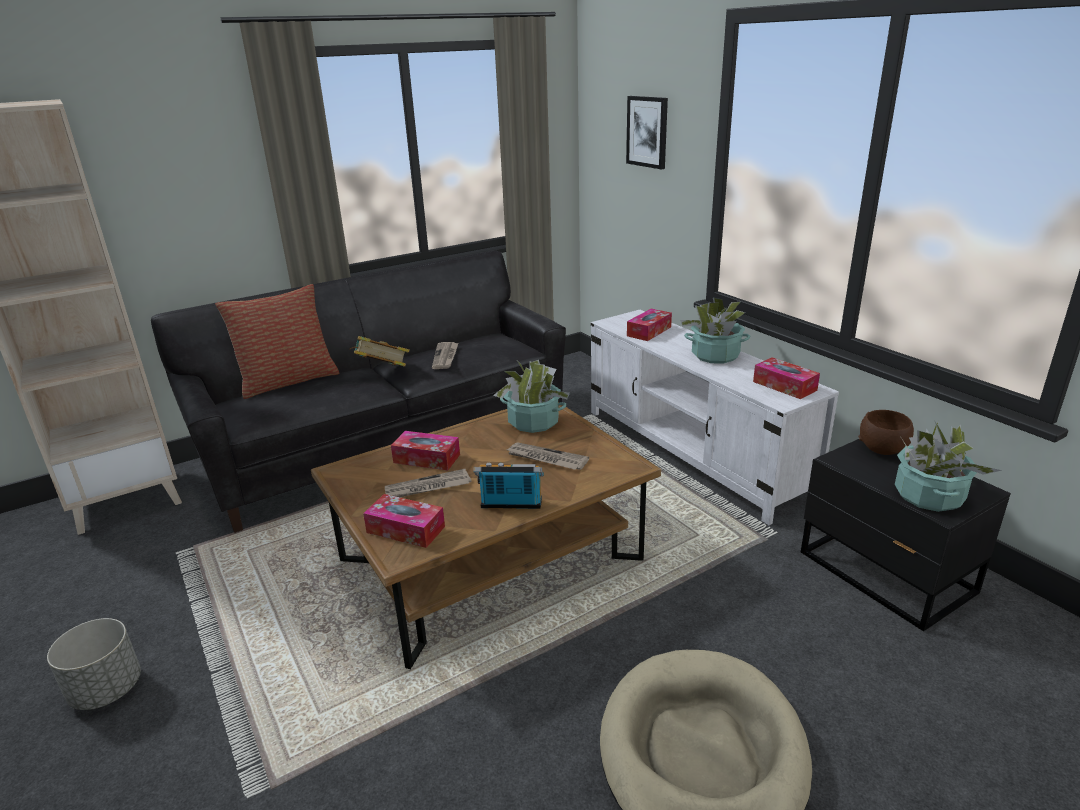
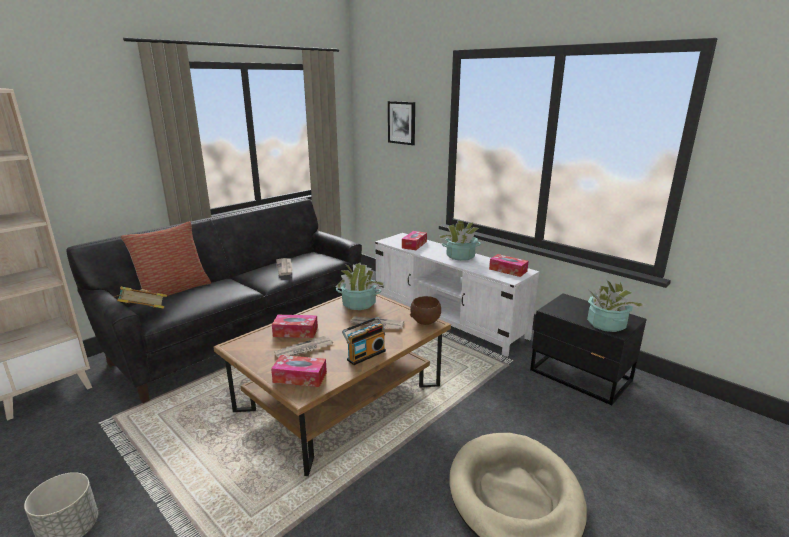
camera: 15 degrees left, 5 degrees down
book [350,336,409,366] -> book moved to [114,287,167,309]
radio [473,463,544,509] -> radio turned 150 degrees clockwise [342,317,386,365]
brown bowl [858,410,914,455] -> brown bowl moved to [410,296,441,325]

